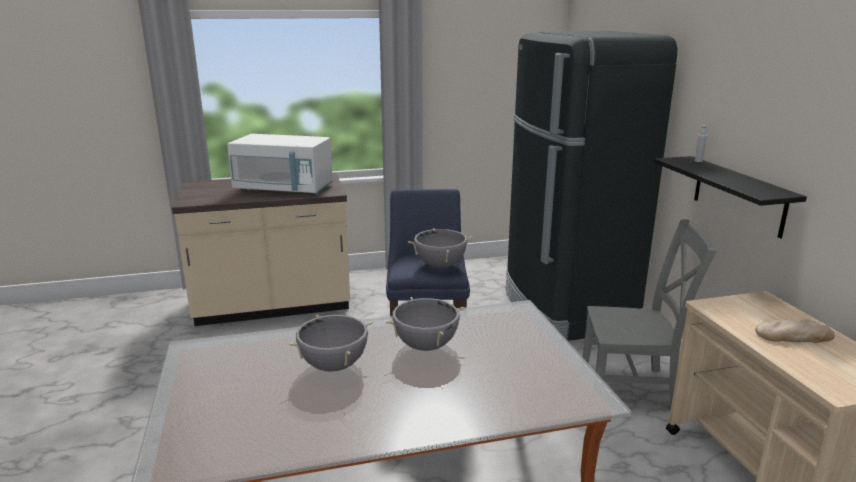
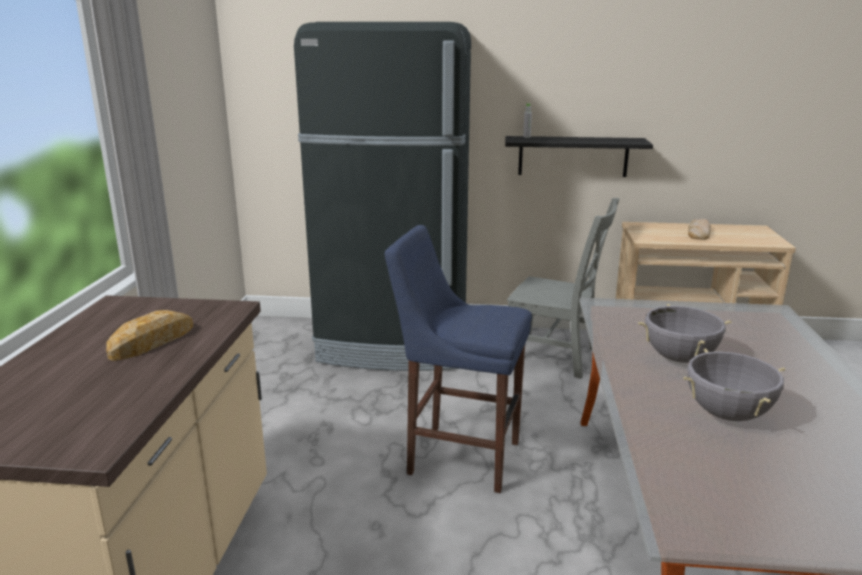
camera: 70 degrees left, 0 degrees up
white microwave [227,134,333,195] -> bread [106,310,193,361]
grey cooking pot [408,228,473,268] -> none
grey chair [583,219,717,411] -> grey chair turned 90 degrees clockwise [507,198,620,379]

